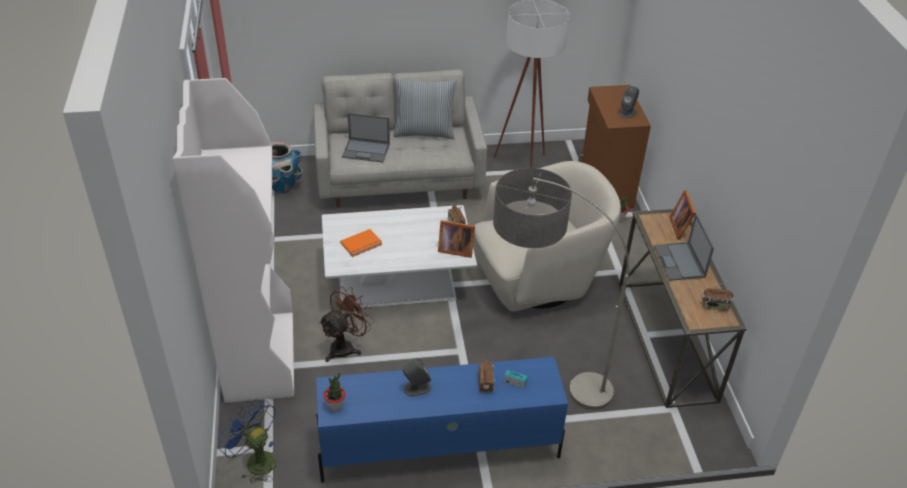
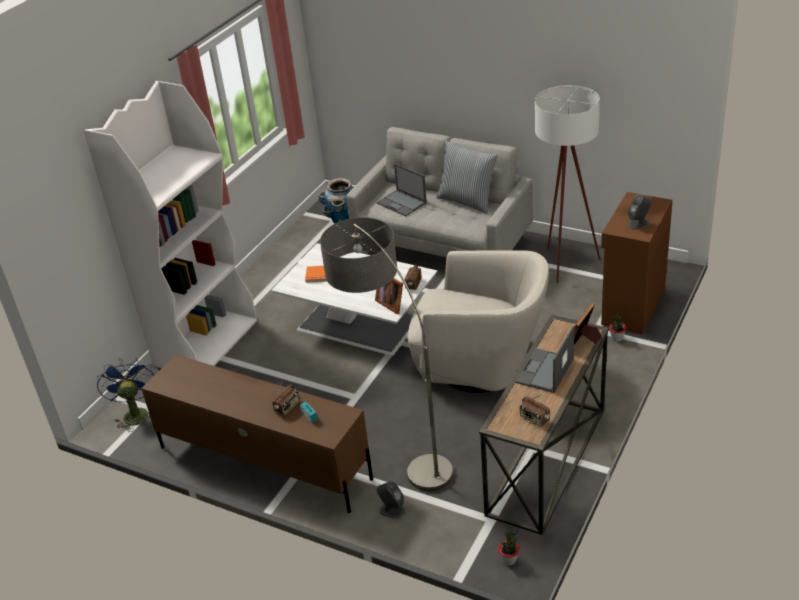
camera: 40 degrees right, 5 degrees down
blue tv stand [316,357,568,483] -> brown tv stand [141,354,373,513]
brown fan [319,287,374,362] -> none
potted plant [324,373,345,411] -> potted plant moved to [498,530,520,566]
grey speaker [403,358,431,396] -> grey speaker moved to [376,481,405,518]

